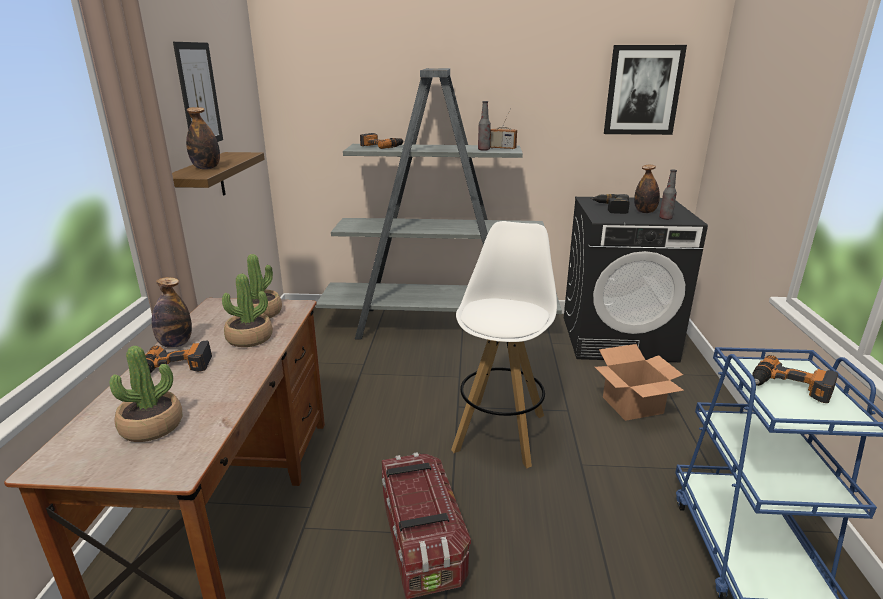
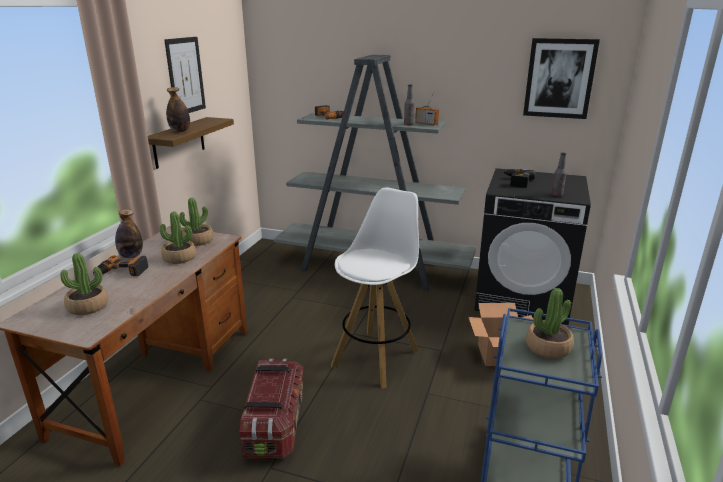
camera: 15 degrees right, 0 degrees up
bottle [634,165,660,213] -> none
power drill [752,355,839,403] -> potted plant [526,288,574,359]

